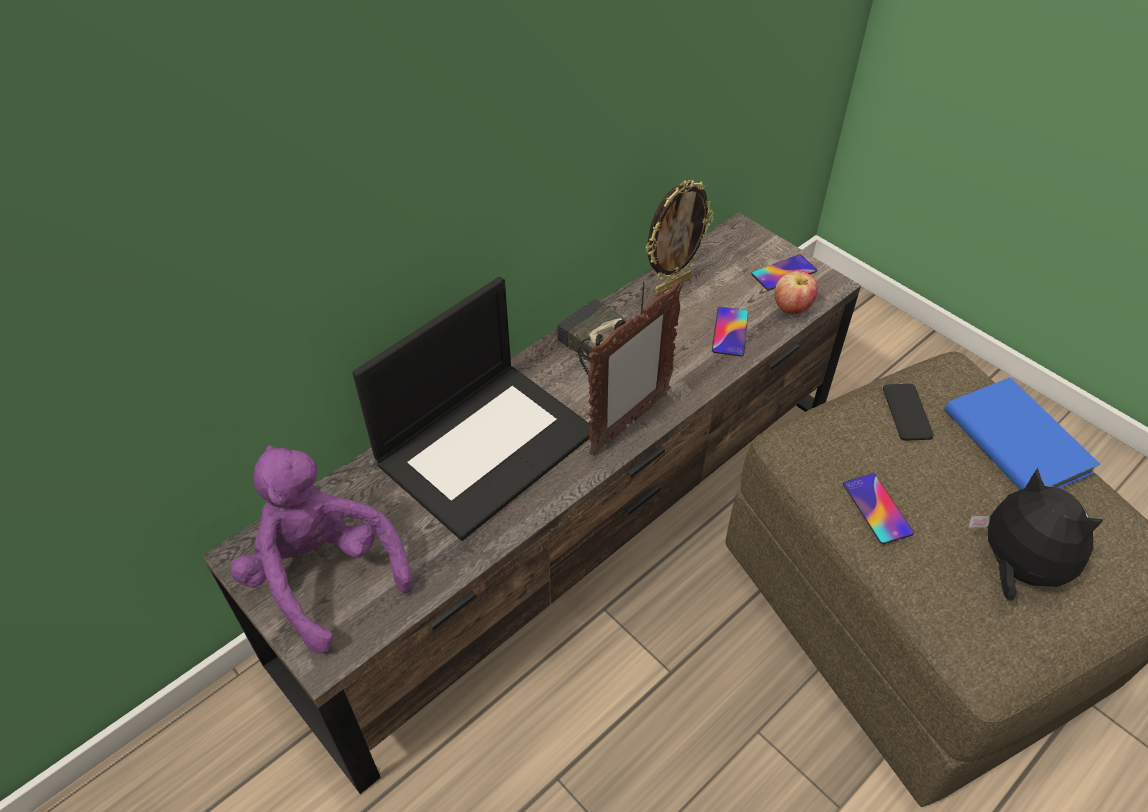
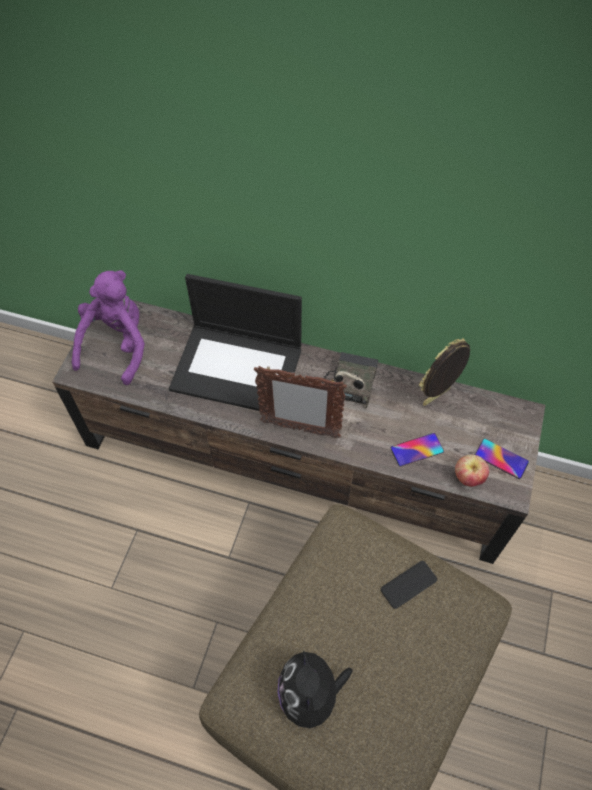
camera: 60 degrees right, 10 degrees up
picture frame [645,180,714,295] -> picture frame turned 120 degrees clockwise [419,338,470,406]
phone [843,474,914,544] -> none
blue book [944,377,1100,490] -> none
plush toy [969,468,1104,601] -> plush toy turned 150 degrees clockwise [278,651,353,732]

